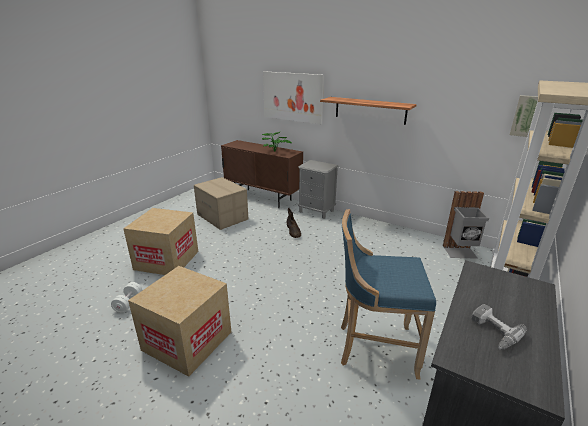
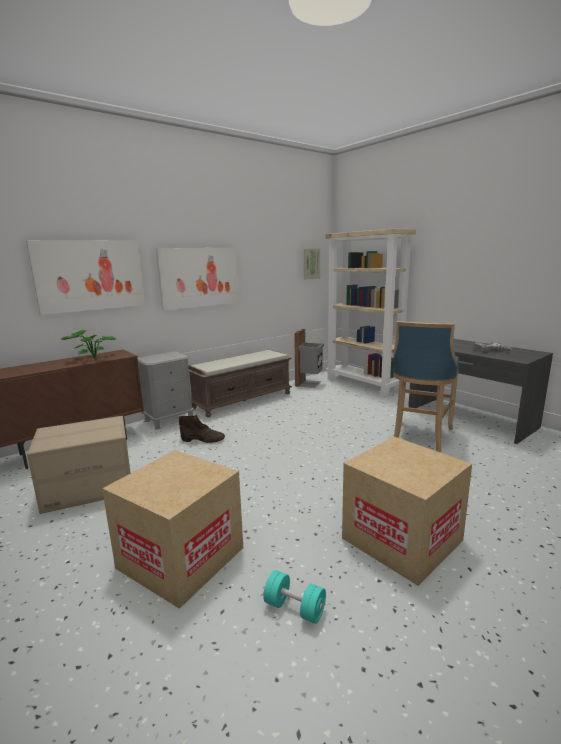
camera: 70 degrees left, 10 degrees down
white dumbbell [111,282,142,313] -> turquoise dumbbell [263,570,326,624]
shelf [320,97,417,125] -> picture [156,248,239,310]
none -> brown bench [188,349,292,417]

